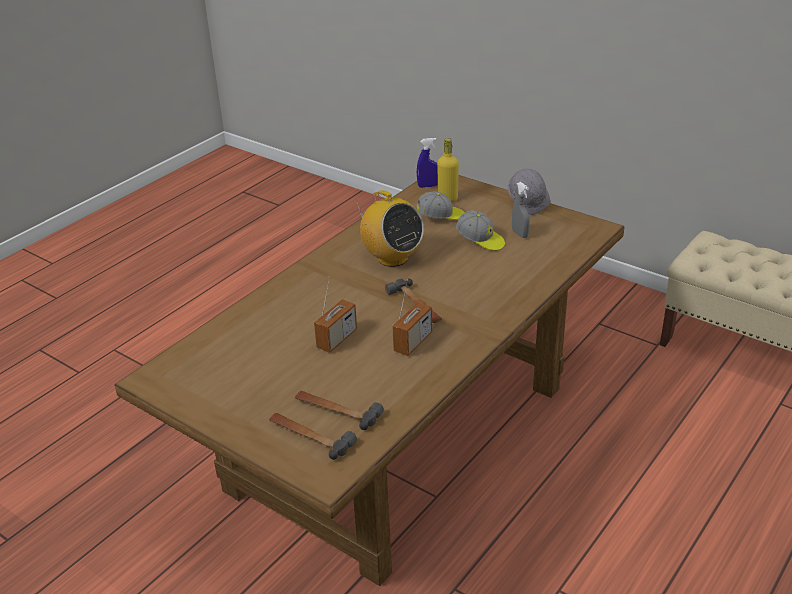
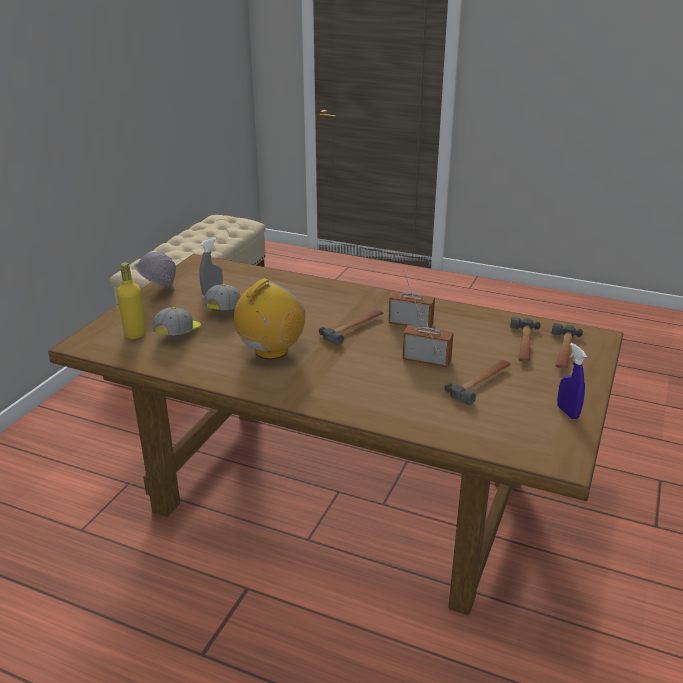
camera: 105 degrees left, 5 degrees down
blue spray bottle [417,138,438,188] -> blue spray bottle moved to [557,343,587,419]
cap [417,192,465,220] -> cap turned 45 degrees clockwise [152,307,201,335]
none -> hammer [445,360,511,405]

